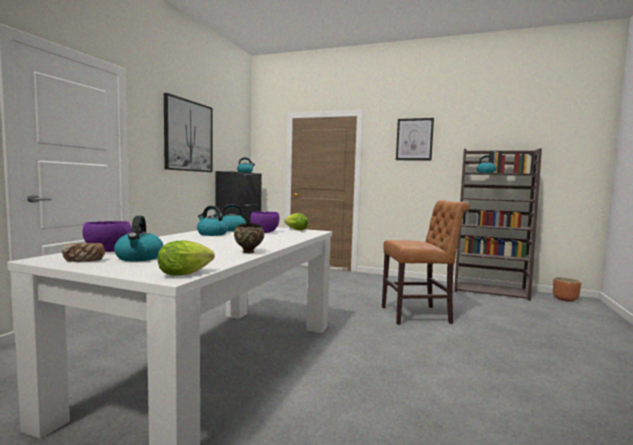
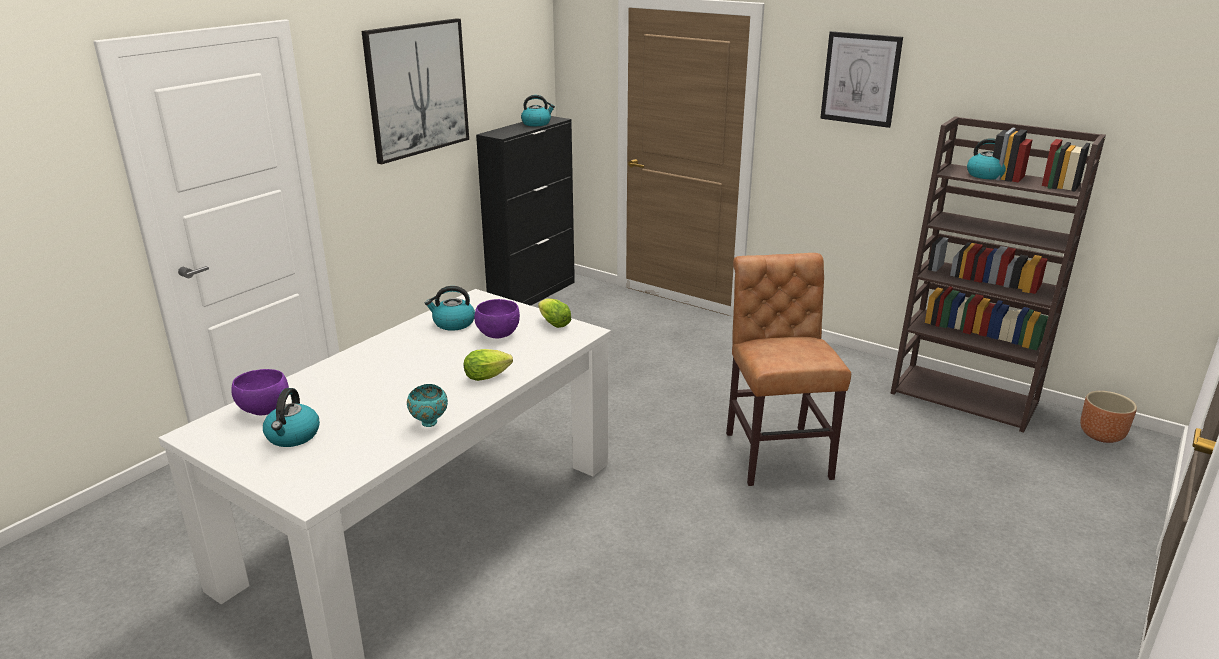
camera: 15 degrees right, 20 degrees up
bread [62,243,105,262] -> none
lettuce [158,240,215,276] -> lettuce moved to [464,349,513,381]
kettle [197,206,228,236] -> none
brown bowl [234,223,264,253] -> turquoise bowl [407,384,448,427]
brown chair [382,200,470,325] -> brown chair turned 105 degrees counterclockwise [726,253,851,486]

